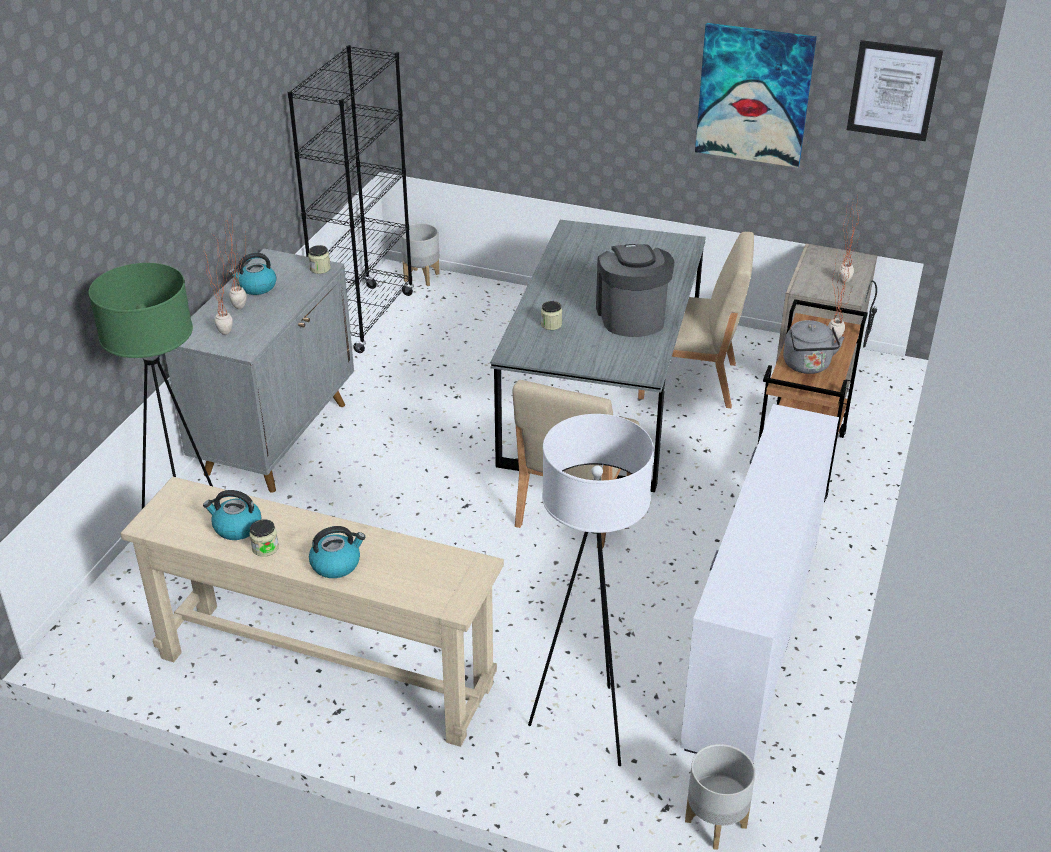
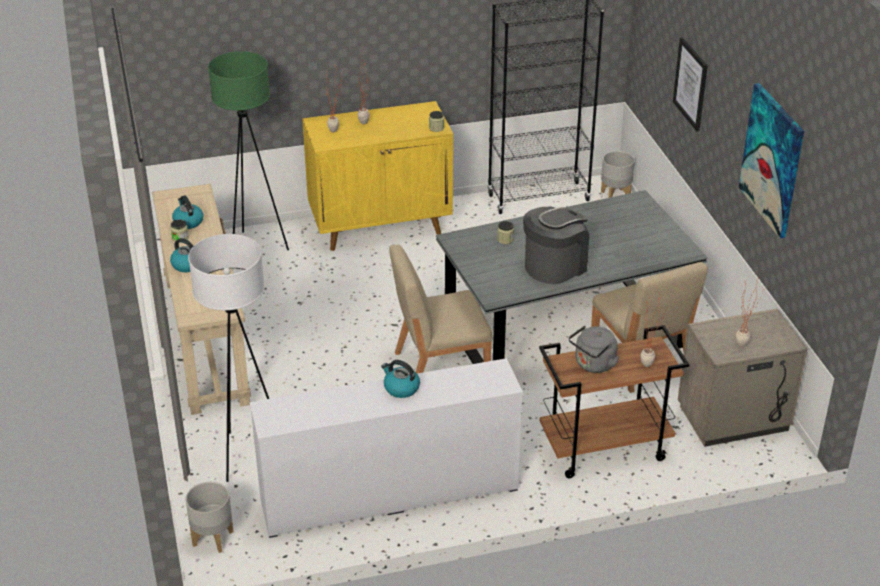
camera: 55 degrees right, 0 degrees up
grey cabinet [165,249,354,493] -> yellow cabinet [302,101,453,251]
kettle [229,253,276,295] -> kettle moved to [381,360,420,398]
picture [847,40,943,141] -> picture moved to [673,37,708,131]

